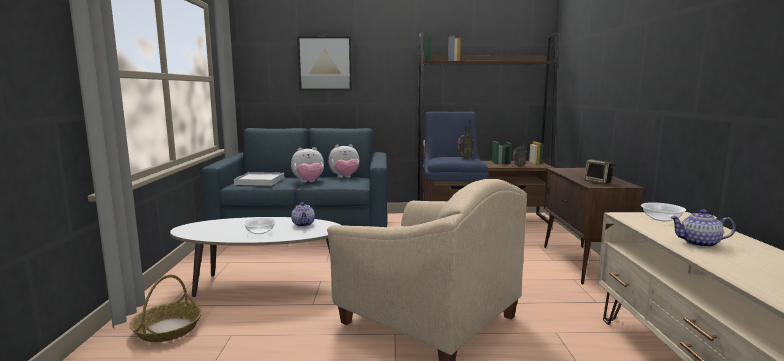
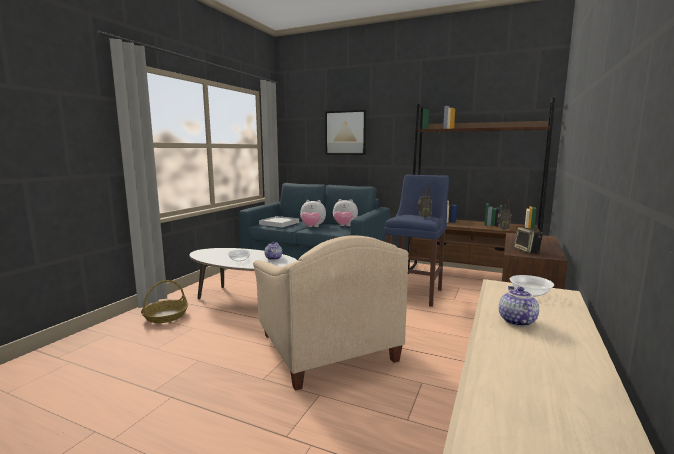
camera: 25 degrees right, 0 degrees up
teapot [670,209,736,248] -> teapot turned 60 degrees clockwise [499,286,539,327]

